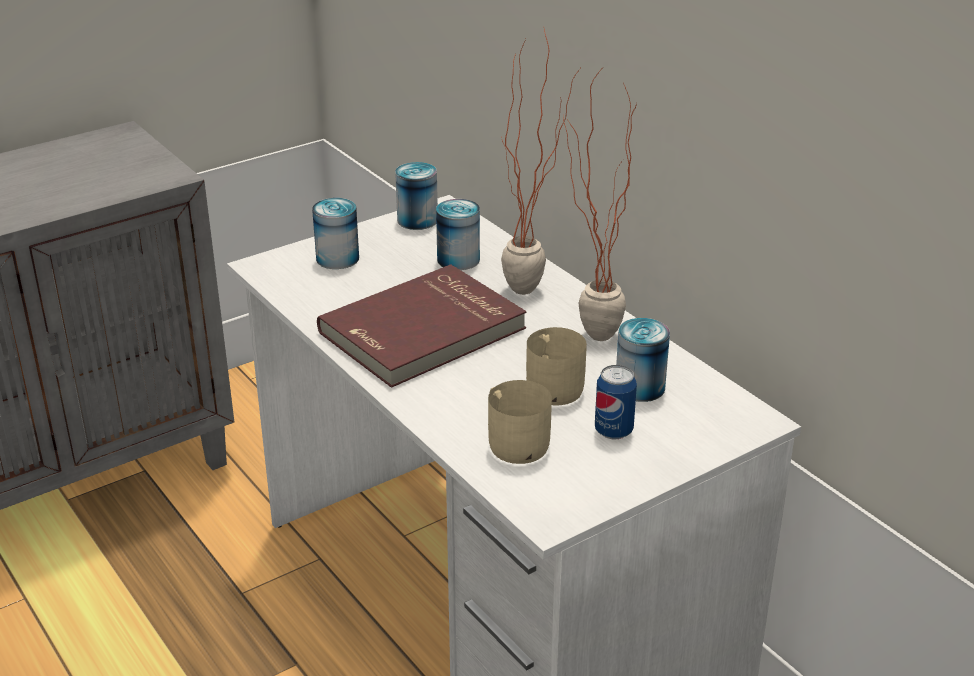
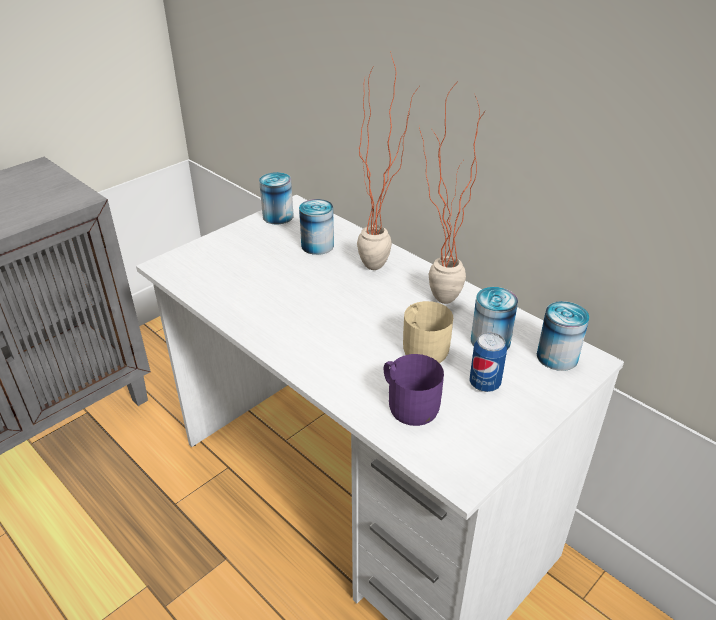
camera: 10 degrees left, 5 degrees up
can [312,198,359,269] -> can moved to [537,301,589,371]
red book [317,265,526,388] -> none
beige mug [488,380,552,464] -> purple mug [384,354,444,426]

